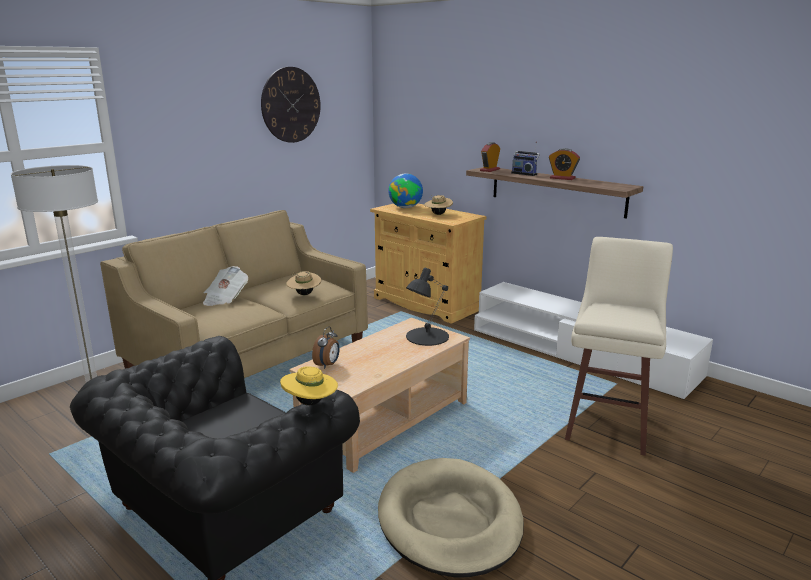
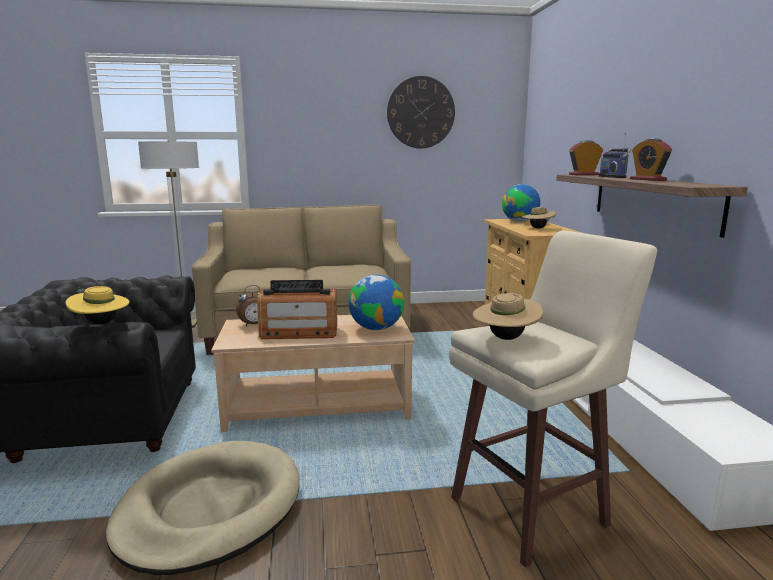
camera: 40 degrees right, 5 degrees down
newspaper [203,266,248,306] -> none
beige hat [286,271,321,295] -> beige hat moved to [472,291,543,340]
black table lamp [406,268,449,346] -> globe [348,275,404,330]
none -> radio [257,280,337,339]

